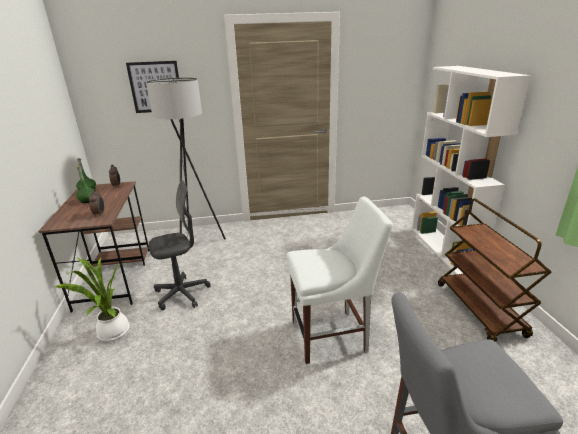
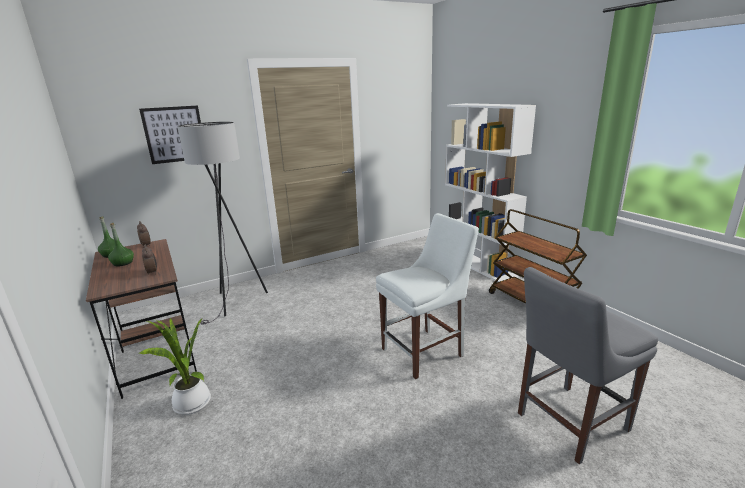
camera: 20 degrees left, 5 degrees down
grey office chair [149,180,211,311] -> none

